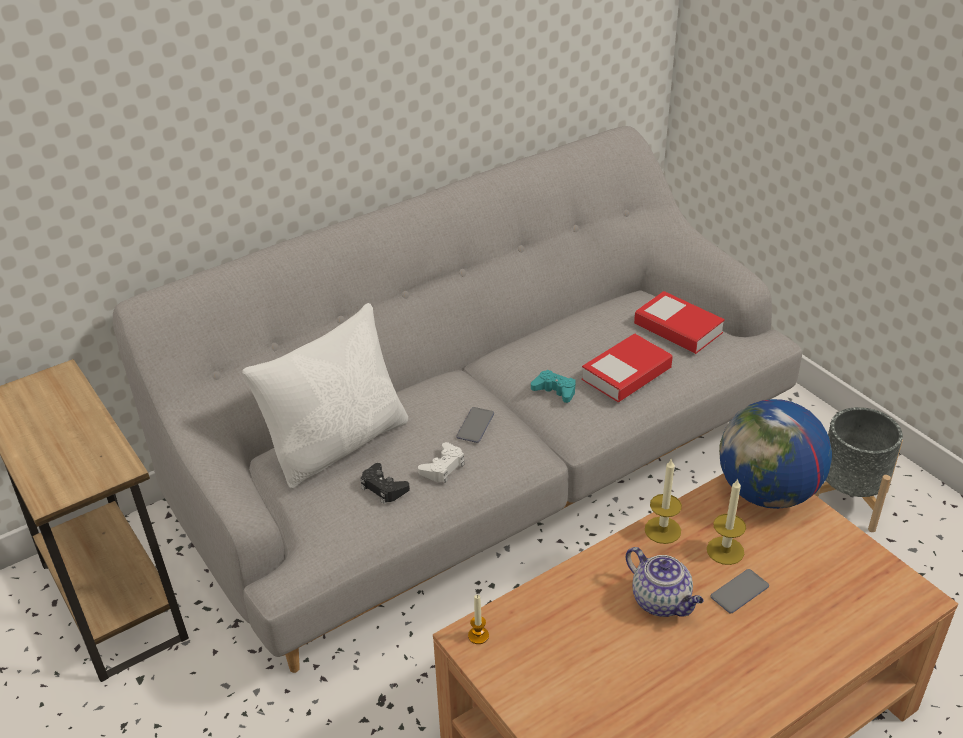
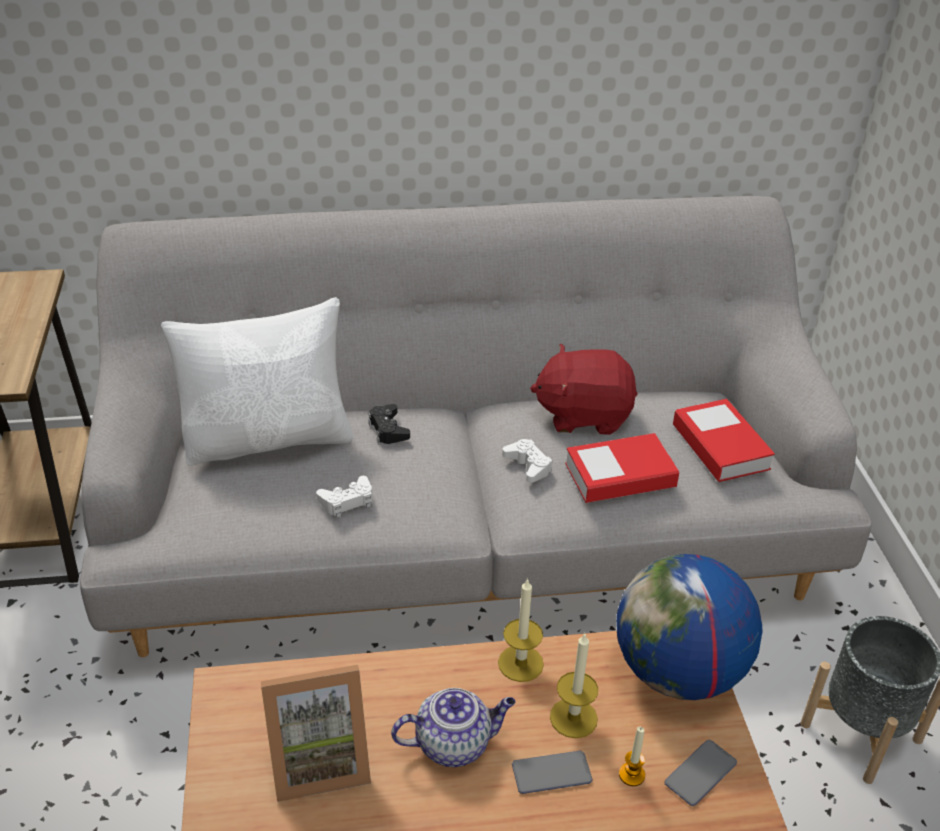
camera: 25 degrees right, 0 degrees up
black game controller [361,463,410,504] -> black game controller moved to [368,404,410,444]
phone [456,407,494,443] -> phone moved to [664,740,737,806]
candle [468,595,489,644] -> candle moved to [619,727,645,786]
turquoise game controller [531,370,576,403] -> white game controller [502,439,552,483]
teapot [626,547,704,617] -> teapot turned 90 degrees counterclockwise [391,688,516,767]
none -> picture frame [261,665,371,802]
none -> red plush toy [530,344,637,435]

